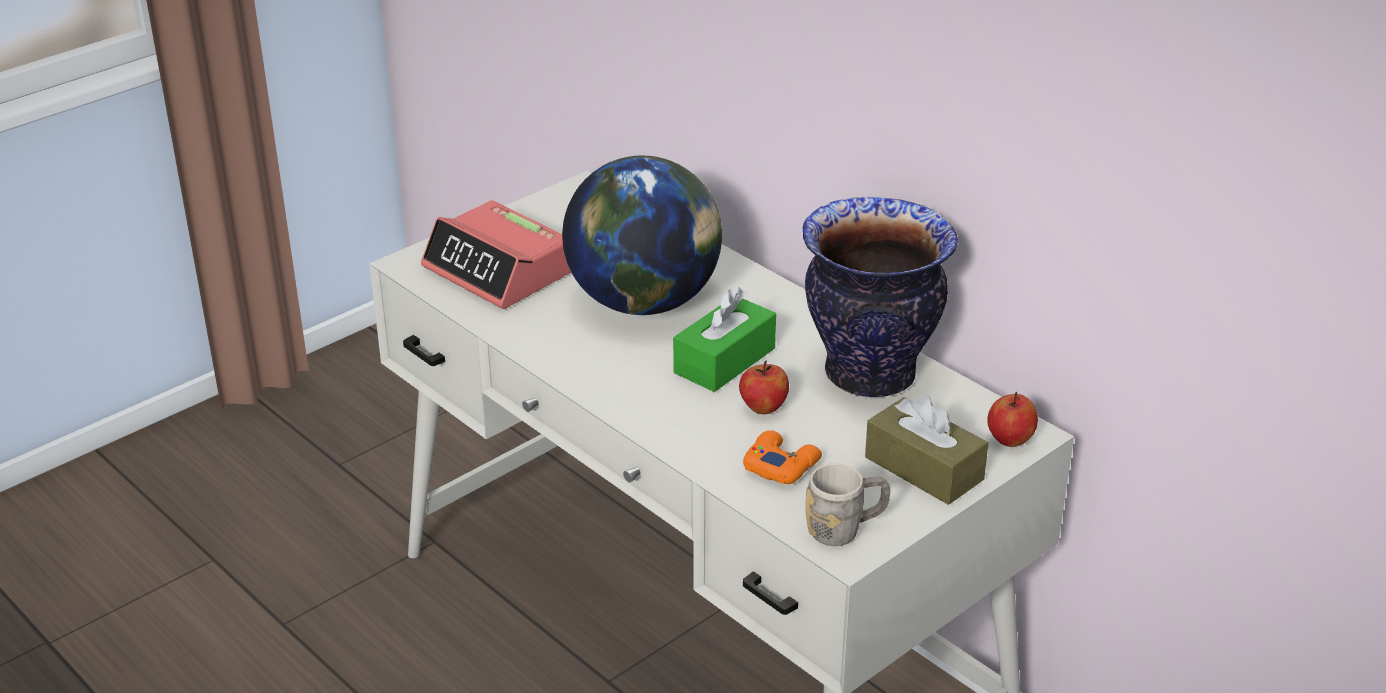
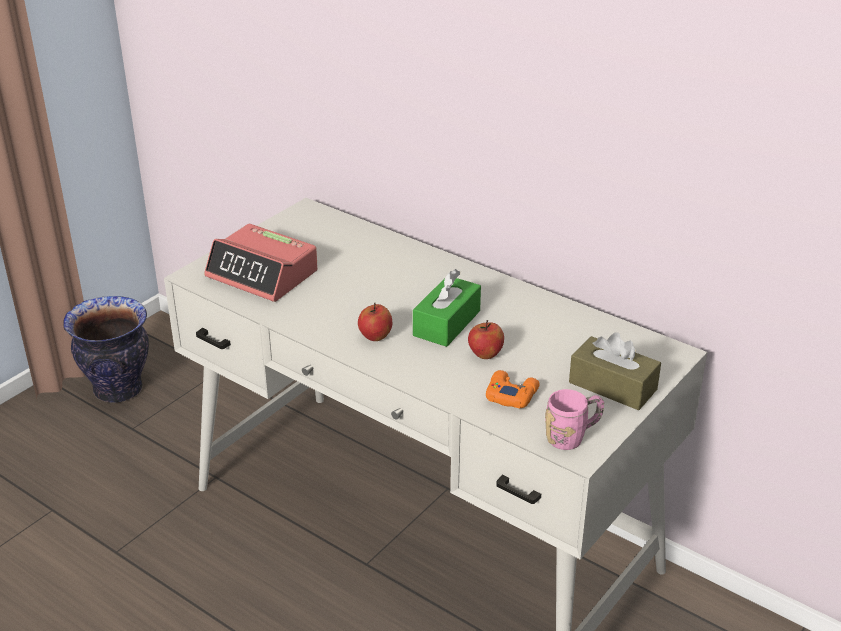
camera: 10 degrees left, 0 degrees up
globe [562,156,722,315] -> none
vase [802,197,958,397] -> vase moved to [63,296,149,403]
grey mug [805,463,890,546] -> pink mug [545,389,604,450]
apple [987,392,1038,447] -> apple moved to [358,303,392,341]

